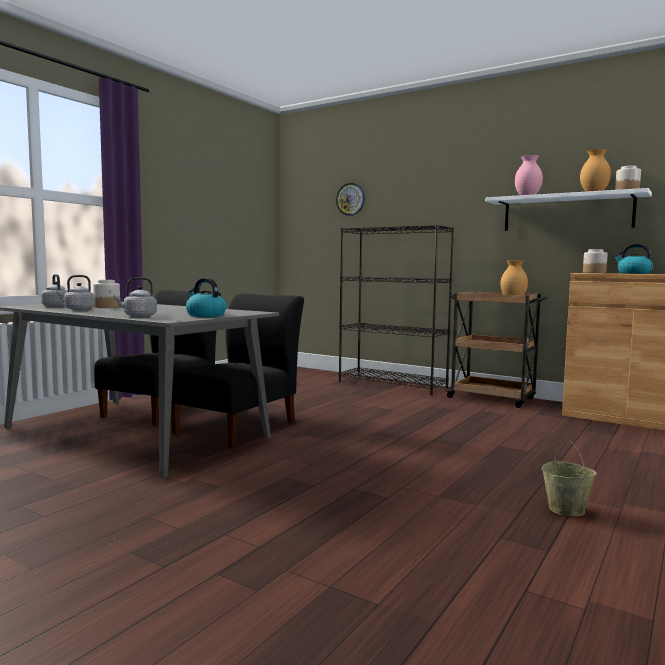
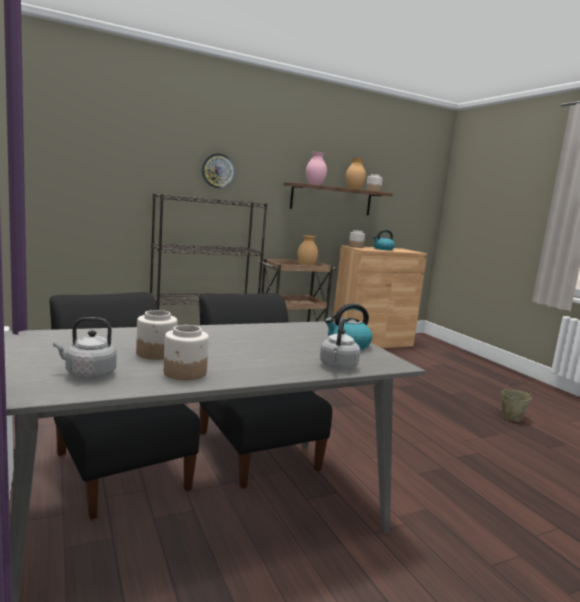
camera: 60 degrees left, 5 degrees up
grey kettle [56,275,95,310] -> jar [164,325,209,380]
wall clock [336,183,365,216] -> wall clock moved to [202,153,235,189]
white shelf [485,188,652,231] -> brown shelf [283,182,393,215]

